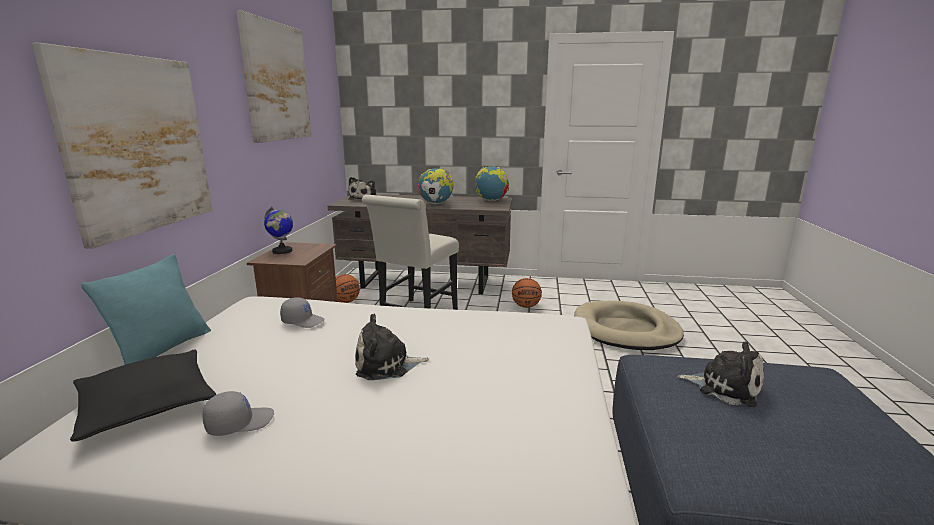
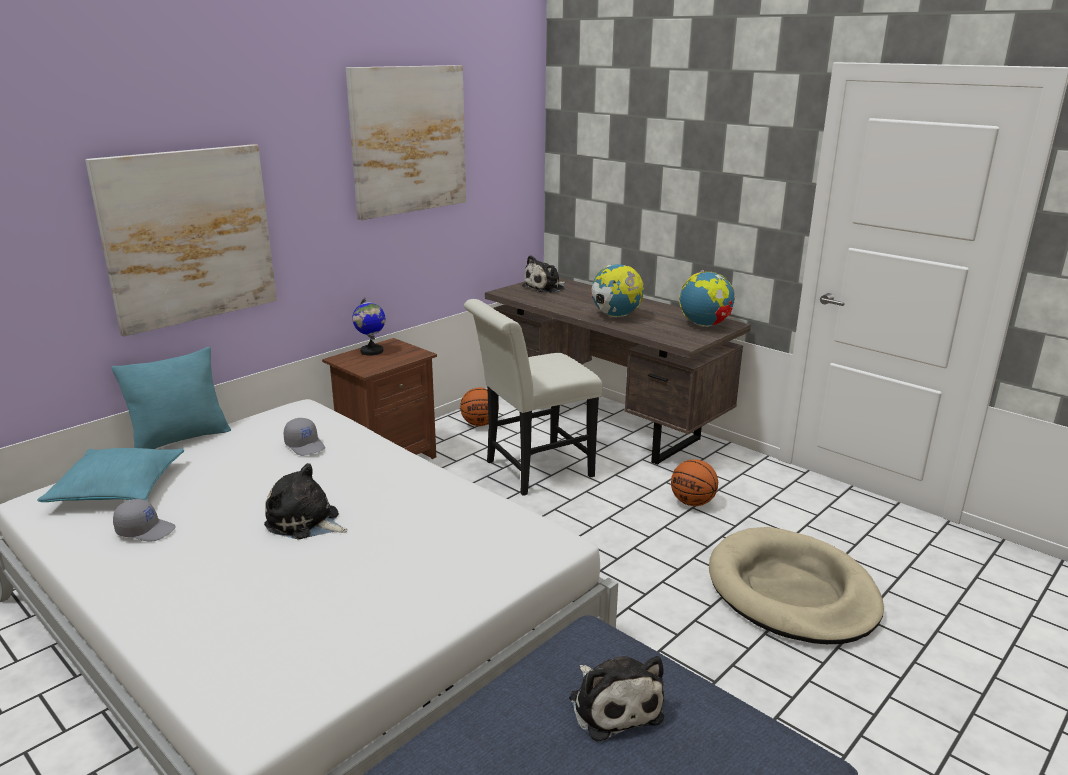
camera: 35 degrees right, 5 degrees up
black pillow [70,349,216,442] -> turquoise pillow [37,448,184,502]

